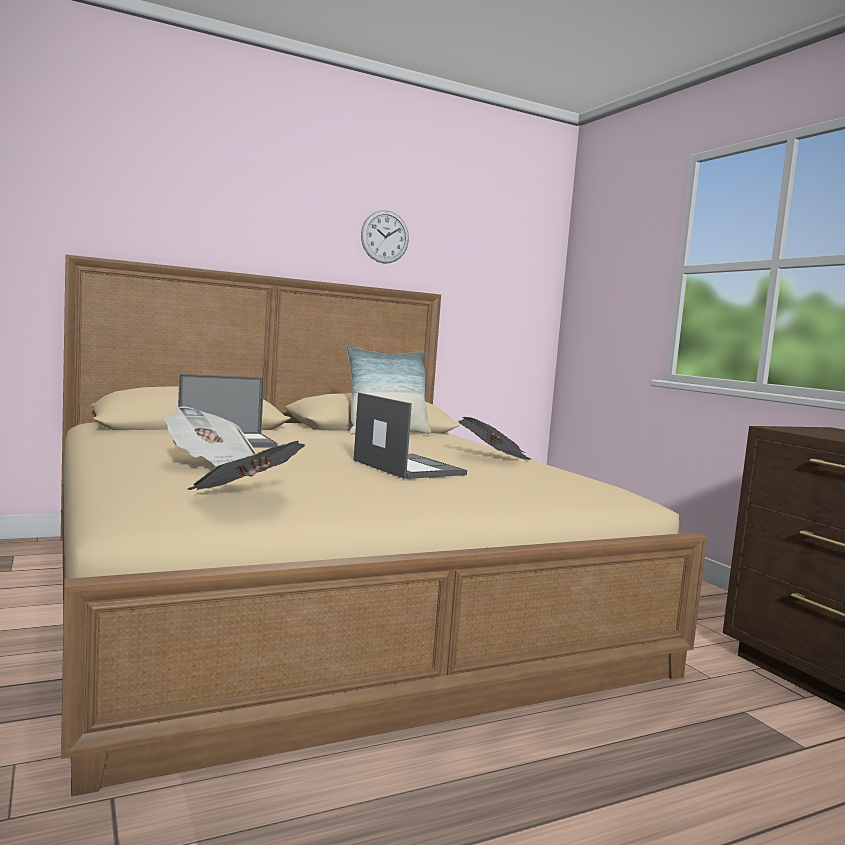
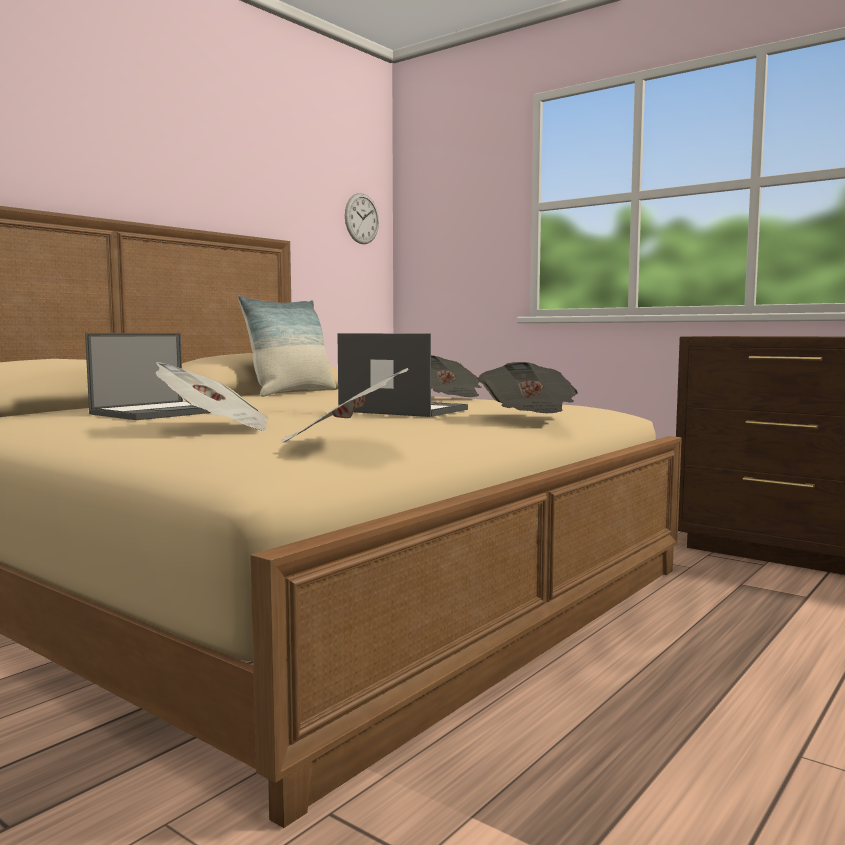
camera: 25 degrees left, 0 degrees up
wall clock [361,210,409,263] -> wall clock moved to [345,193,379,244]
none -> newspaper [478,362,578,413]

